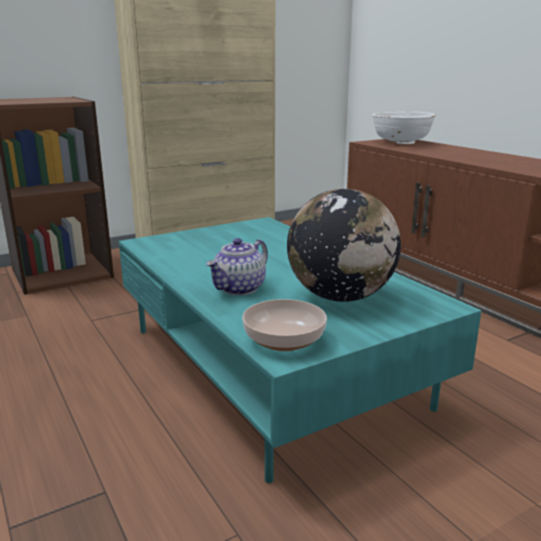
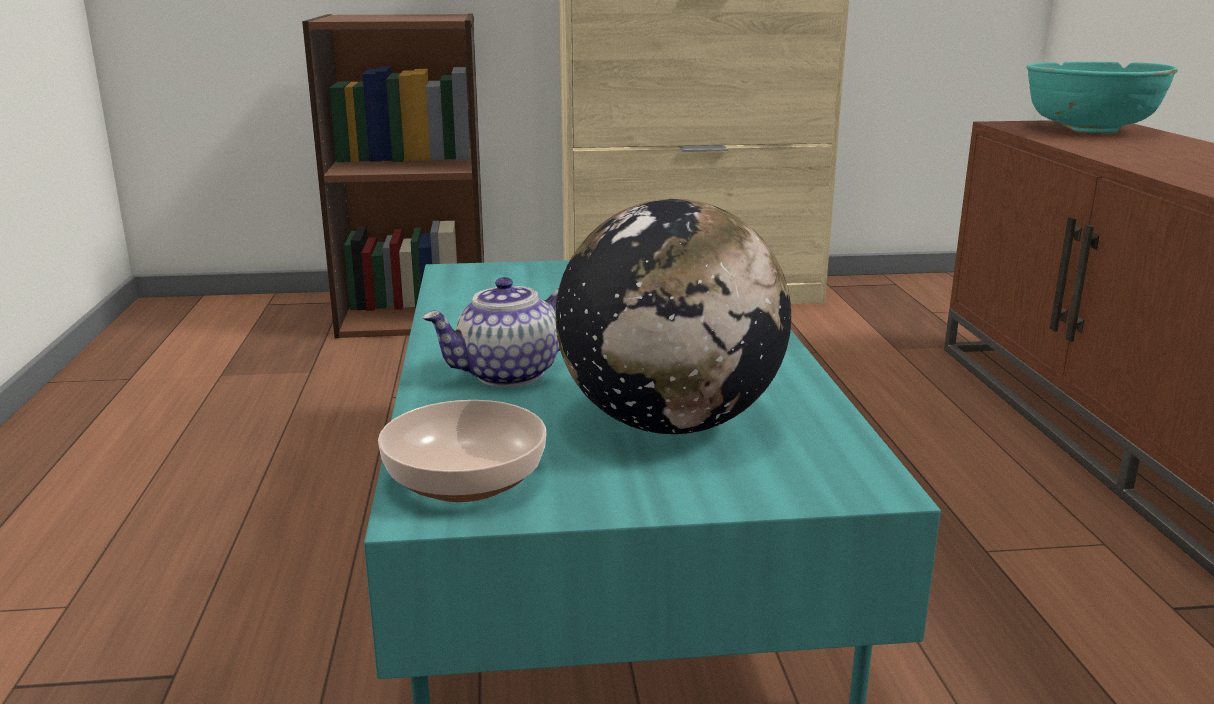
camera: 25 degrees right, 0 degrees up
white bowl [372,112,435,144] -> turquoise bowl [1026,62,1178,134]

